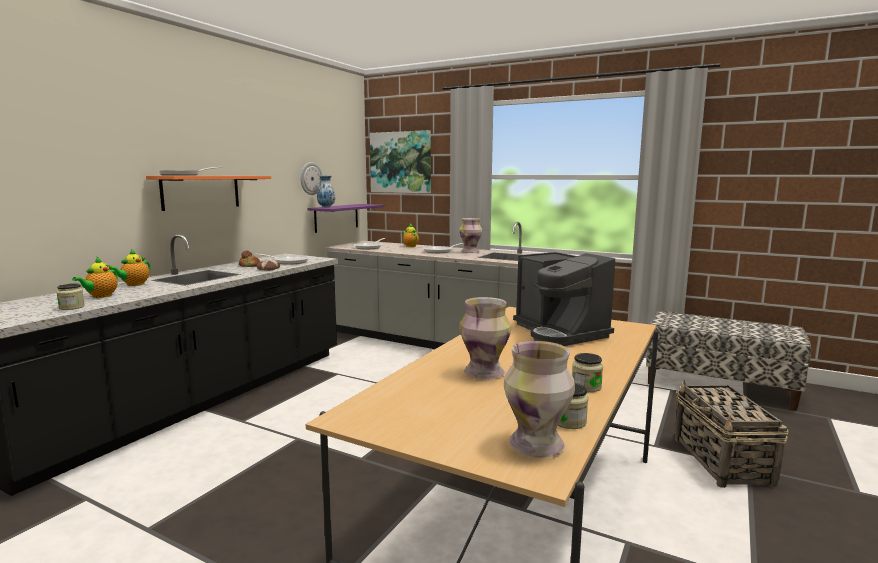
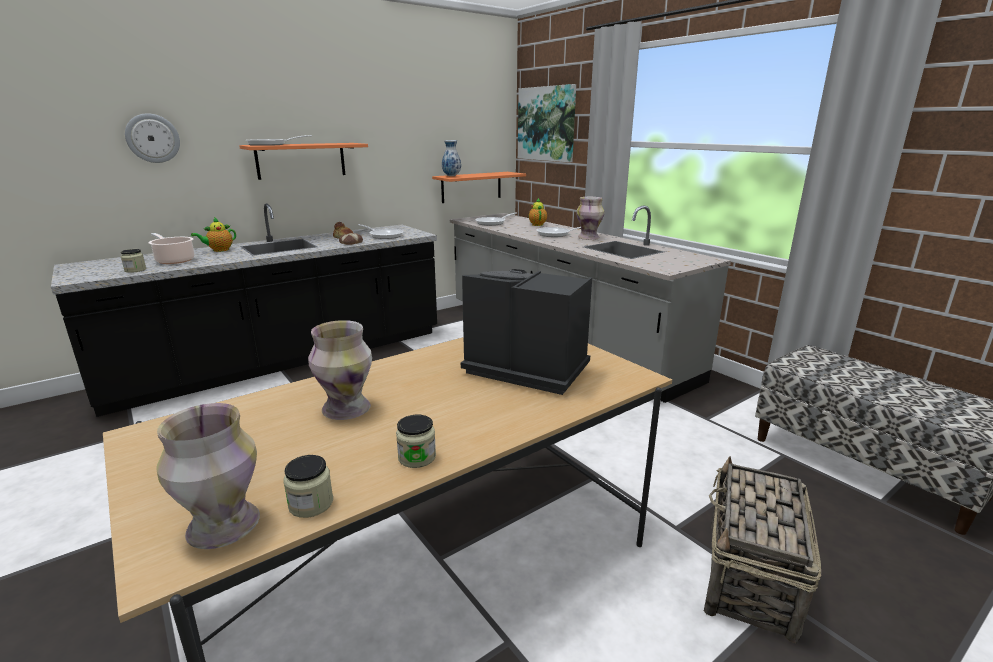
camera: 25 degrees right, 10 degrees up
teapot [72,257,117,298] -> cooking pot [148,233,195,264]
wall clock [300,162,322,195] -> wall clock moved to [125,113,180,163]
purple shelf [307,204,384,233] -> orange shelf [432,172,526,203]
coffee machine [513,252,615,346] -> coffee machine turned 120 degrees clockwise [461,269,592,395]

